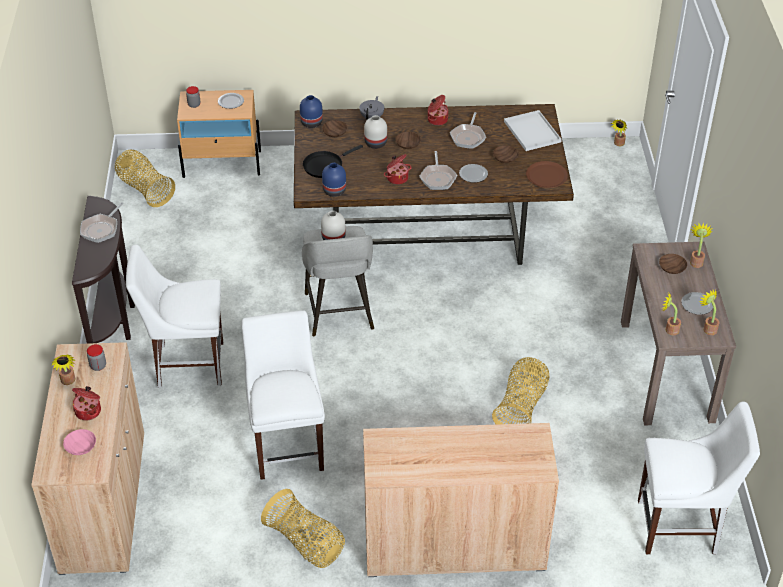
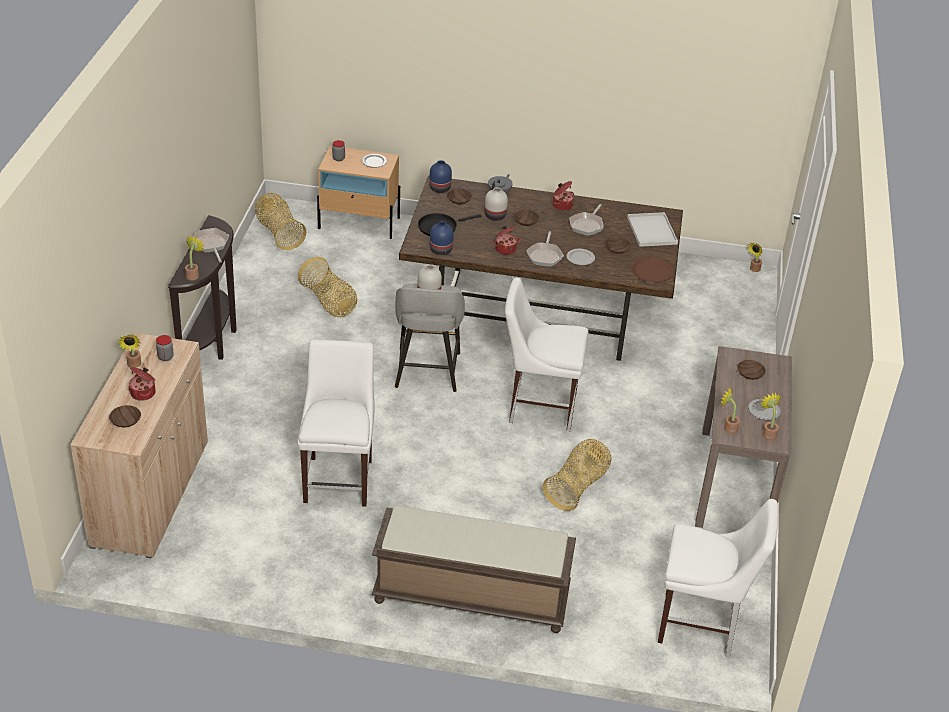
camera: 10 degrees right, 5 degrees down
pink bowl [63,429,96,455] -> brown bowl [109,405,141,428]
frying pan [80,202,123,243] -> frying pan turned 120 degrees clockwise [192,228,229,262]
white chair [126,244,223,388] -> white chair moved to [505,278,588,431]
basket [261,489,345,568] -> basket moved to [298,257,357,317]
beige cabinet [363,423,559,577] -> brown bench [372,506,576,633]
potted plant [690,223,712,268] -> potted plant moved to [185,236,204,280]

